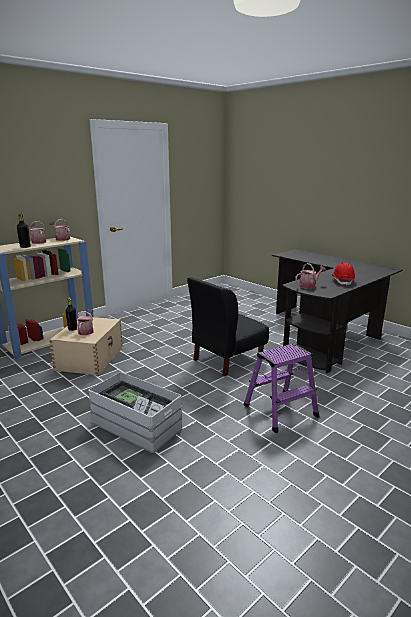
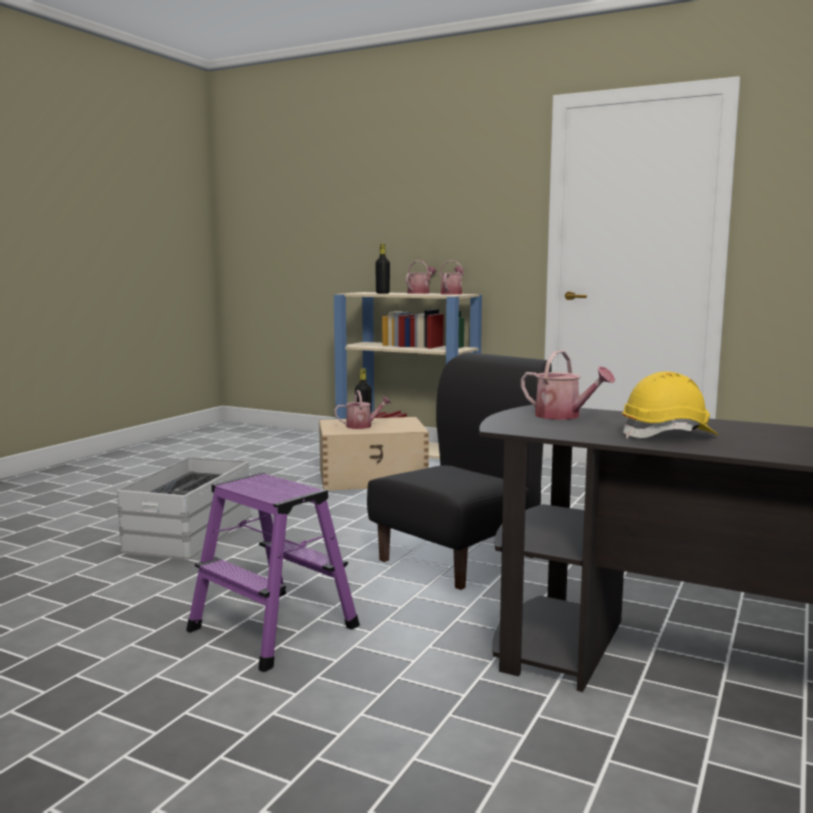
camera: 70 degrees right, 10 degrees down
black chair [187,277,269,376] -> black chair turned 105 degrees clockwise [367,352,552,590]
red hard hat [332,263,356,286] -> yellow hard hat [622,371,719,439]

